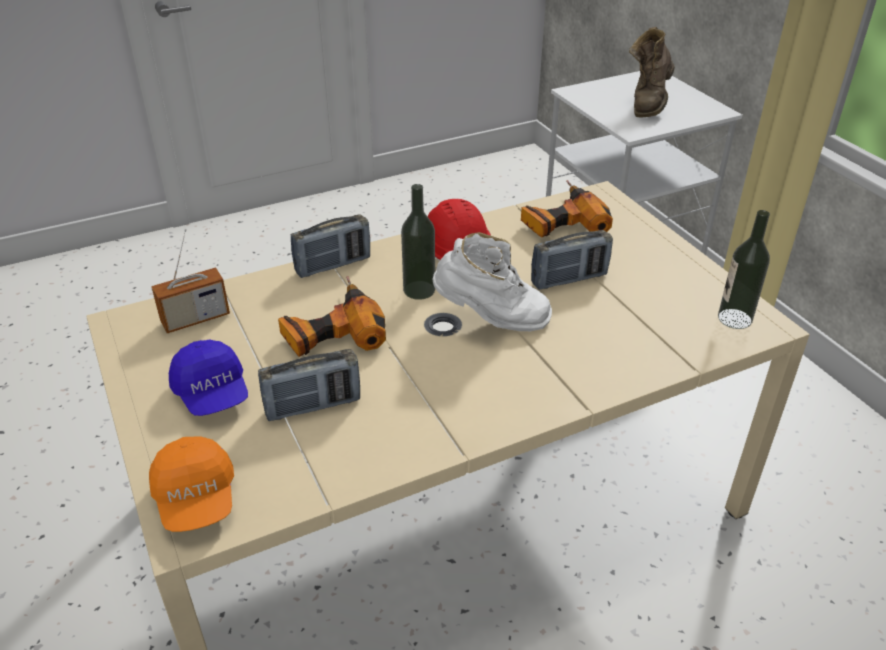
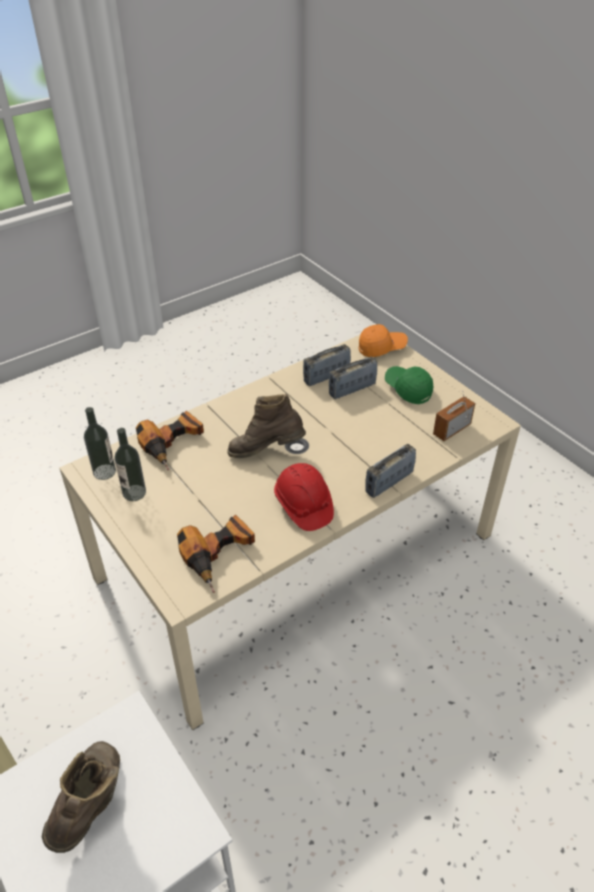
camera: 170 degrees right, 5 degrees up
orange cap [149,436,234,532] -> orange cap turned 105 degrees clockwise [359,324,408,357]
blue cap [169,339,248,416] -> green cap [385,366,433,404]
power drill [278,276,386,357] -> power drill moved to [136,411,204,470]
bottle [401,184,435,300] -> bottle moved to [115,428,146,501]
white boot [432,232,552,331] -> brown boot [227,394,306,458]
radio [531,230,613,290] -> radio moved to [303,344,351,386]

